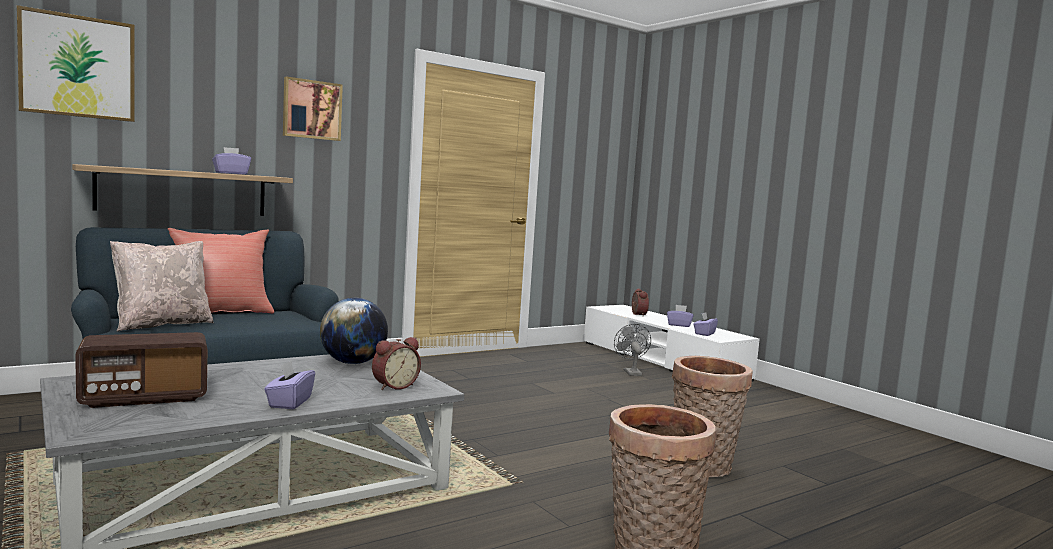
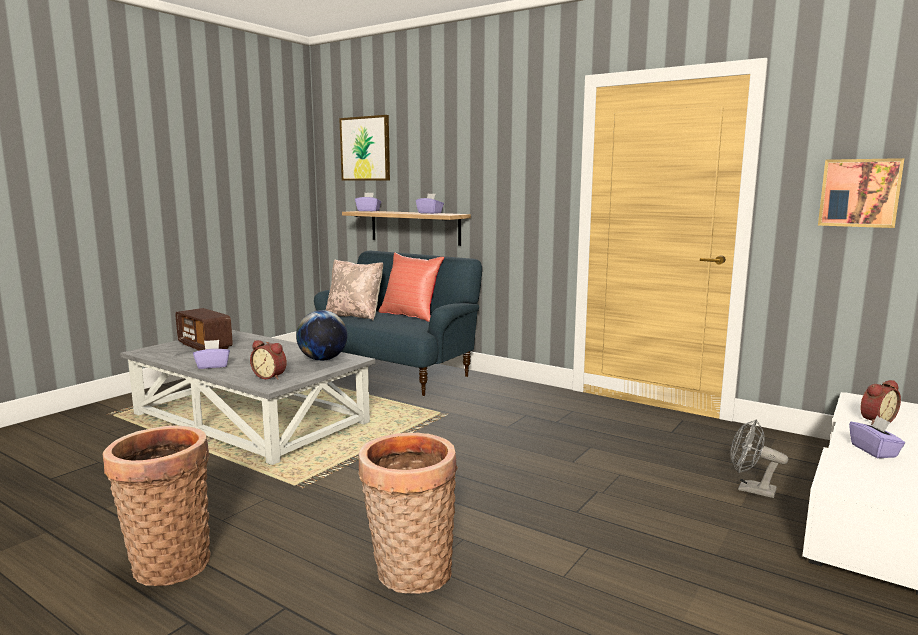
camera: 70 degrees right, 5 degrees up
picture [283,76,343,141] -> picture moved to [818,158,904,228]
grey fan [614,324,651,376] -> grey fan turned 120 degrees counterclockwise [730,419,788,498]
purple tissue box [694,312,718,336] -> purple tissue box moved to [355,193,381,211]

